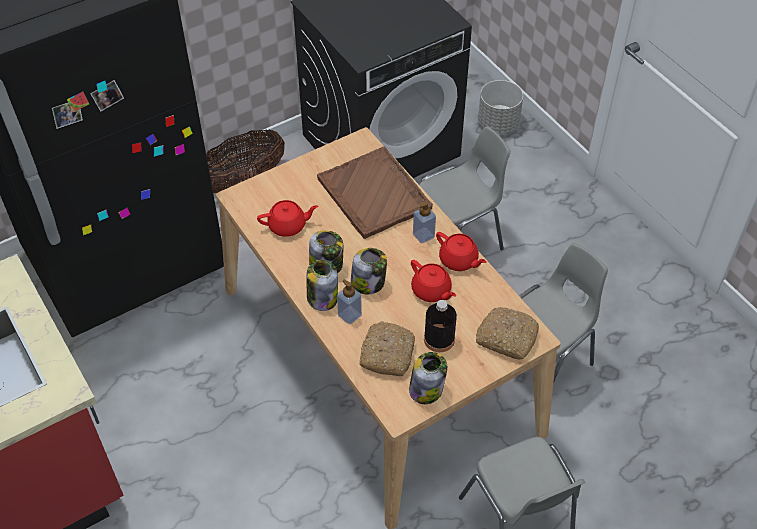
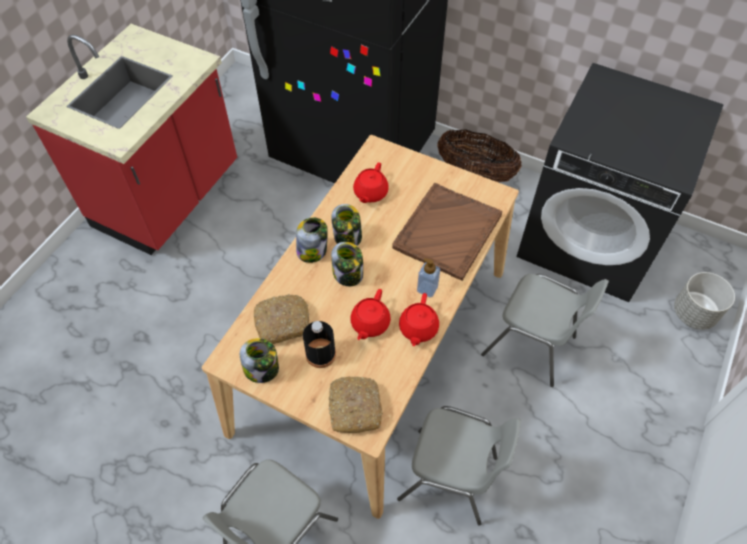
camera: 60 degrees right, 5 degrees up
red teapot [257,200,318,237] -> red teapot turned 60 degrees clockwise [353,162,389,203]
soap dispenser [337,279,362,325] -> none

